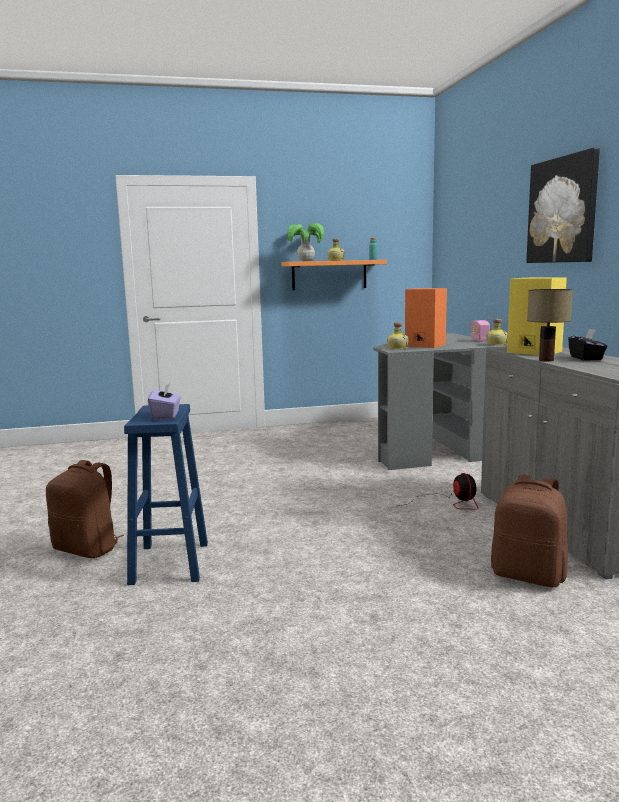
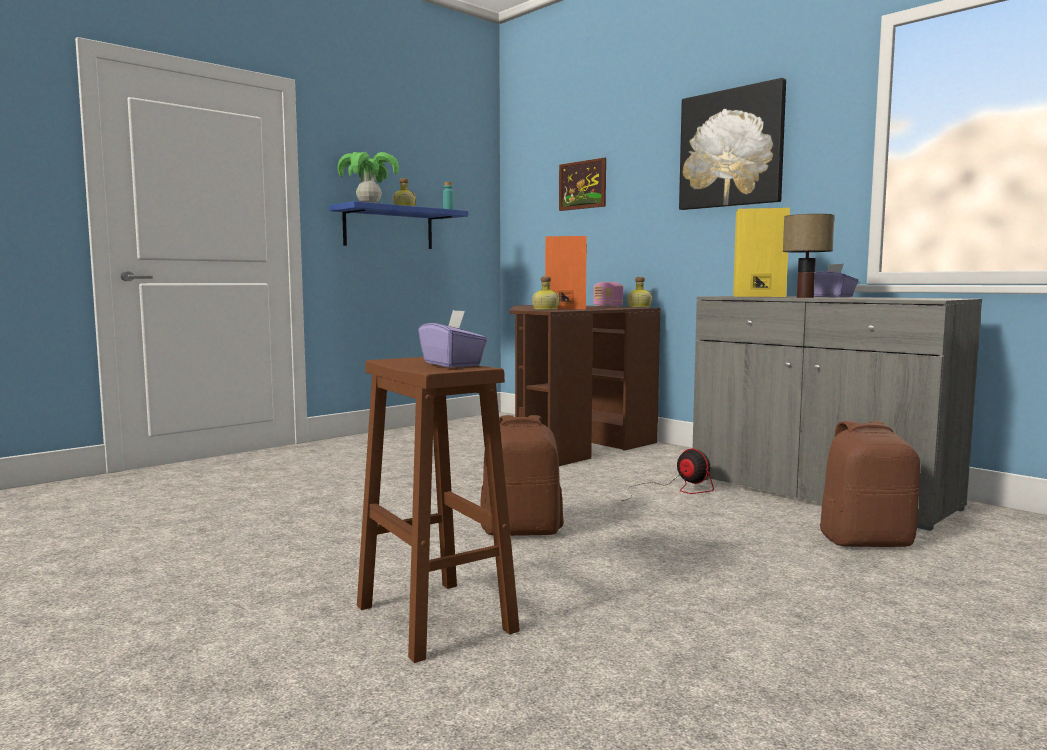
camera: 30 degrees left, 5 degrees down
brown backpack [46,460,124,558] -> brown backpack moved to [480,415,564,536]
blue stool [124,404,208,585] -> brown stool [357,357,520,663]
orange shelf [281,260,387,290] -> blue shelf [329,201,468,249]
grey desk [373,333,507,470] -> brown desk [509,305,660,466]
black tissue box [568,328,608,361] -> purple tissue box [814,264,858,297]
none -> picture [559,157,606,211]

